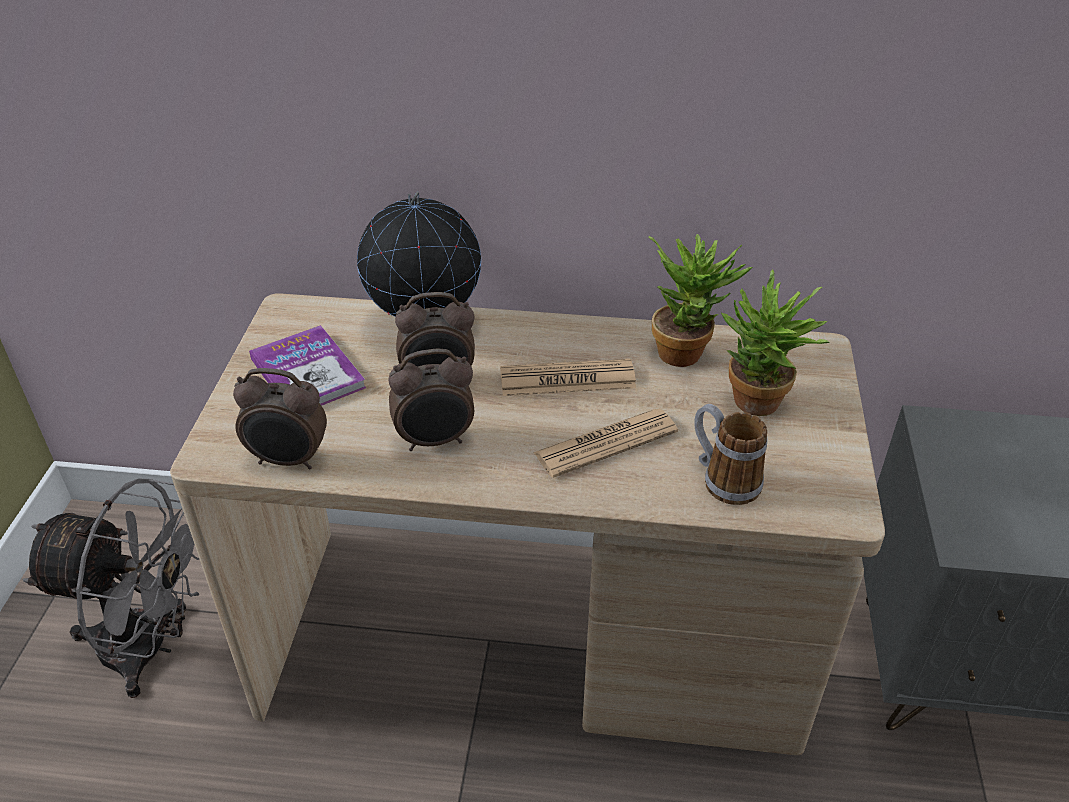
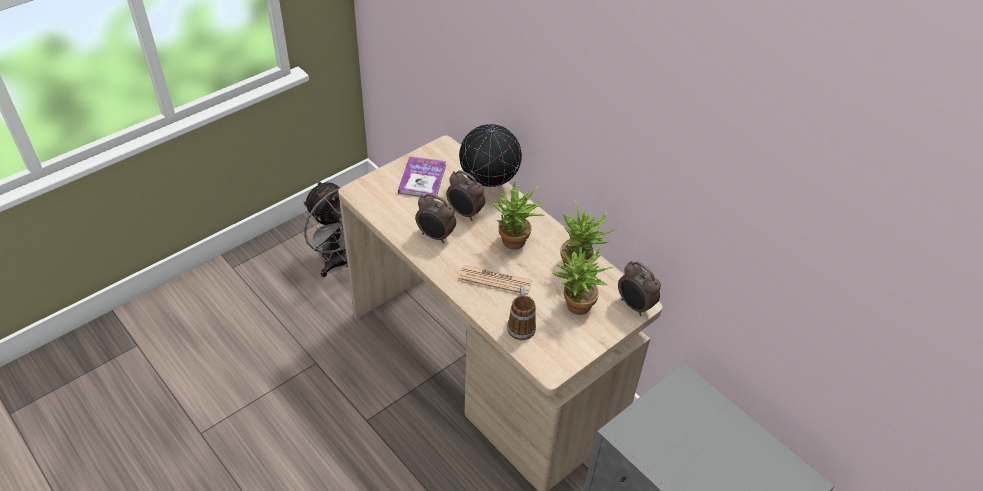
camera: 40 degrees right, 5 degrees up
alarm clock [233,368,327,469] -> alarm clock moved to [618,261,661,316]
newspaper [500,359,636,396] -> potted plant [492,179,544,250]

